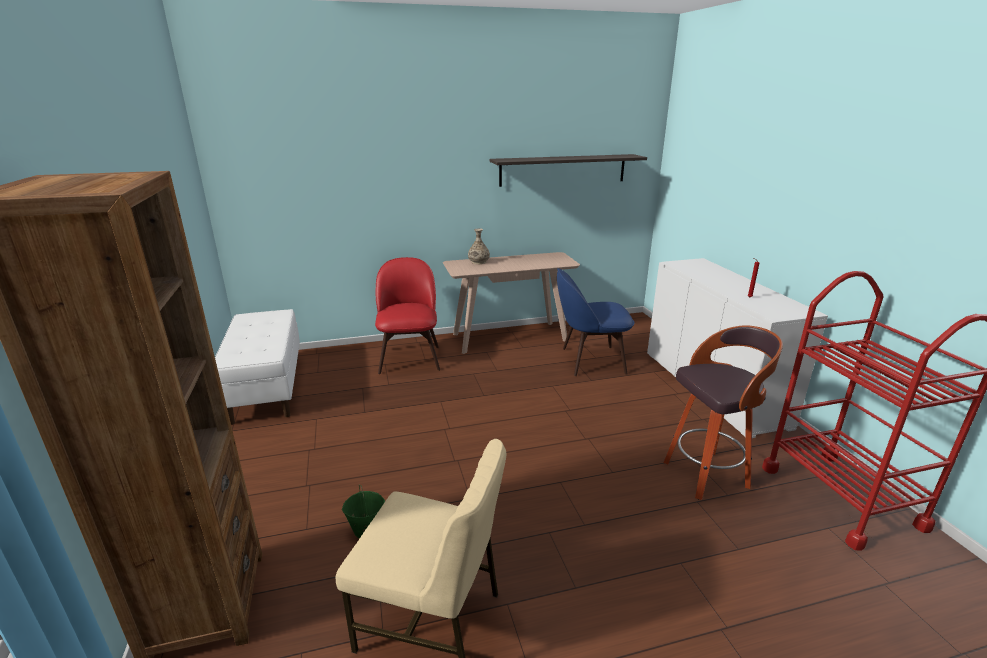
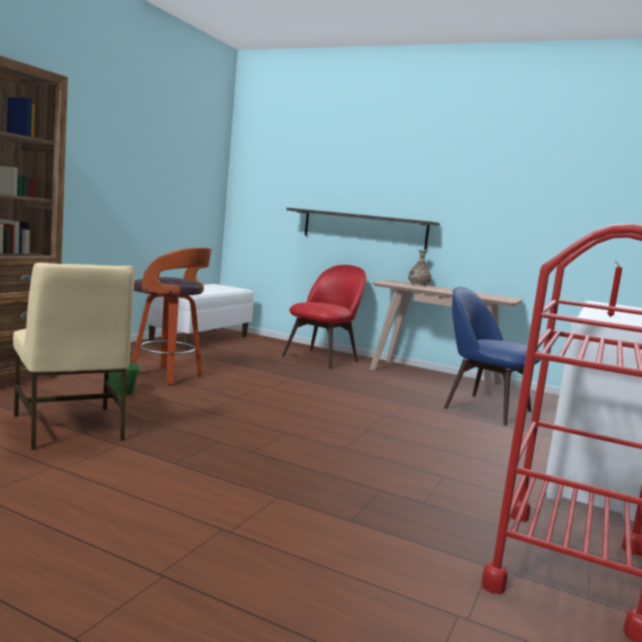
camera: 40 degrees right, 15 degrees down
shelf [489,154,647,187] -> shelf moved to [286,208,440,250]
stool [664,326,783,500] -> stool moved to [132,248,211,385]

